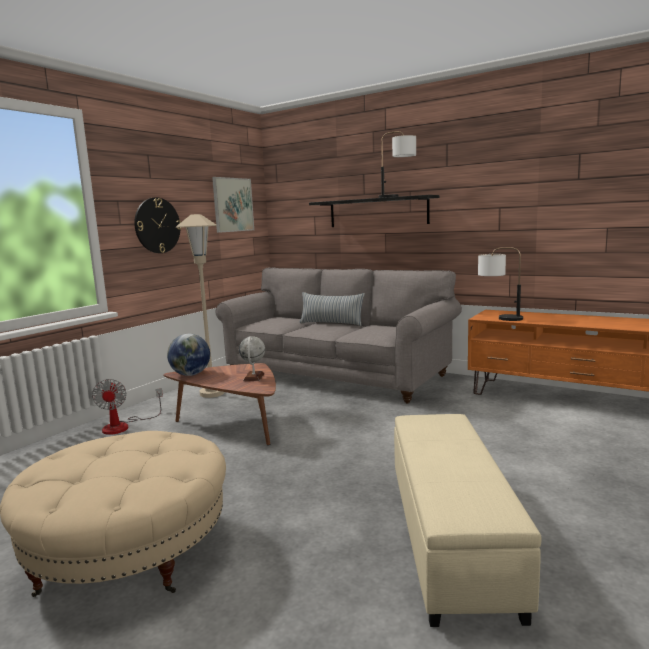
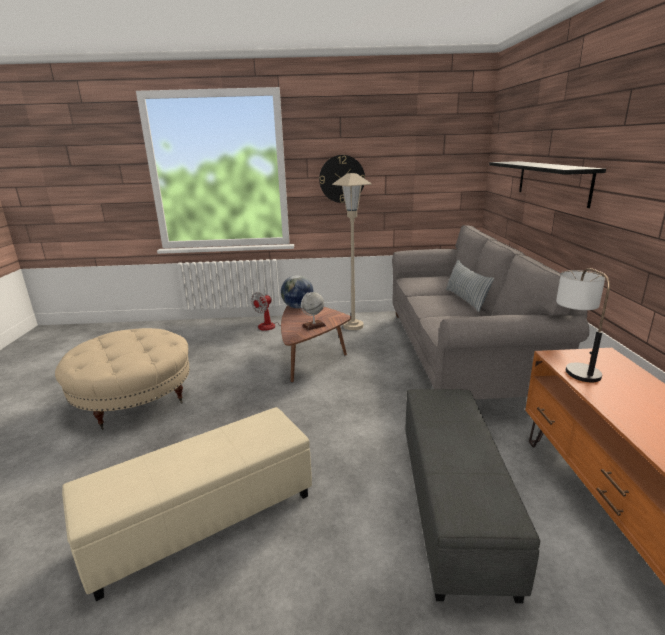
camera: 55 degrees right, 10 degrees up
picture [212,177,254,233] -> none
table lamp [379,131,416,198] -> none
none -> grey ottoman [406,389,540,603]

